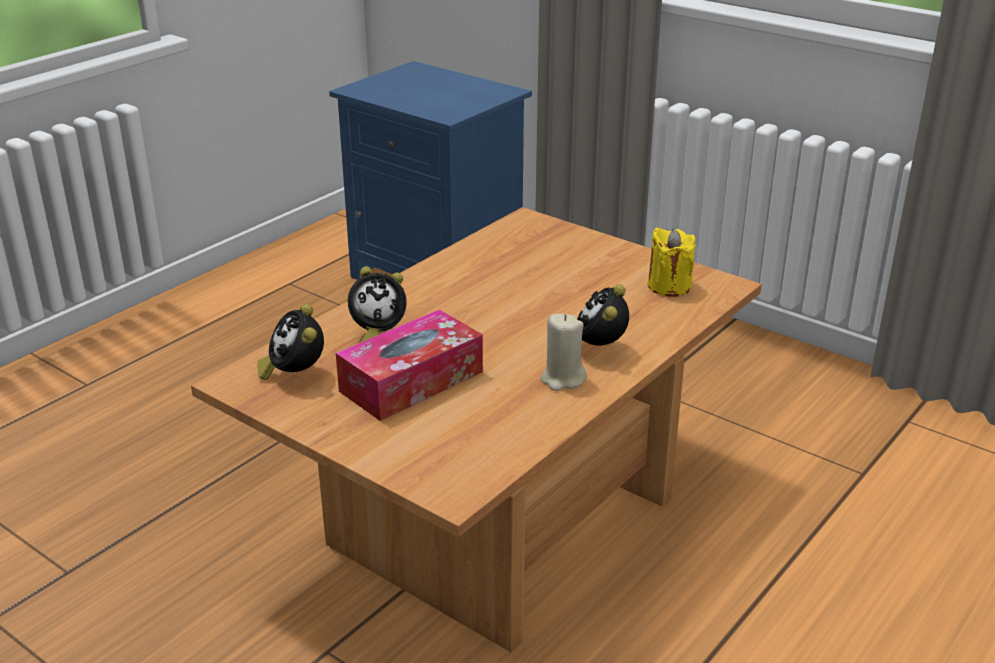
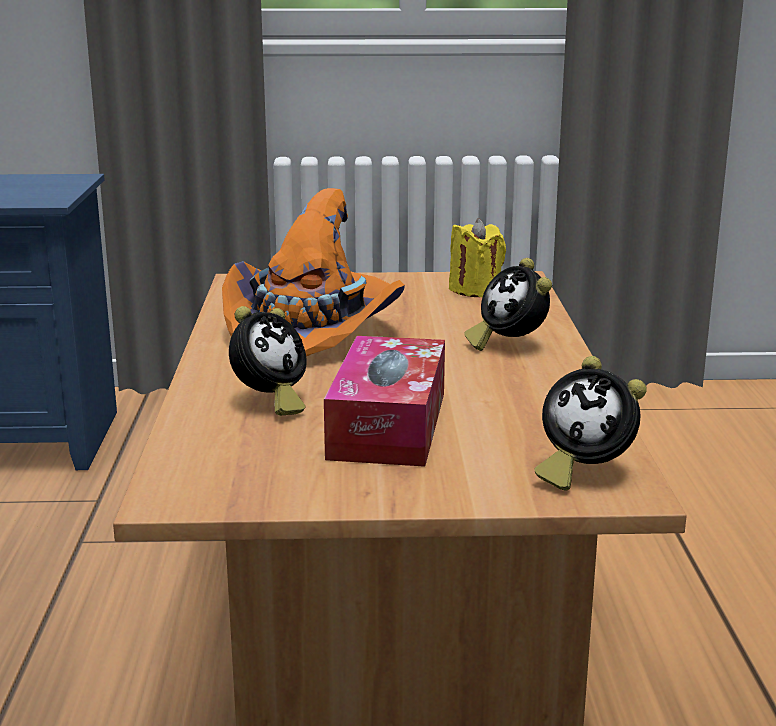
camera: 40 degrees left, 10 degrees down
alarm clock [257,304,324,380] -> alarm clock moved to [535,356,647,490]
beige candle [541,313,587,391] -> none
none -> orange hat [222,188,405,356]

